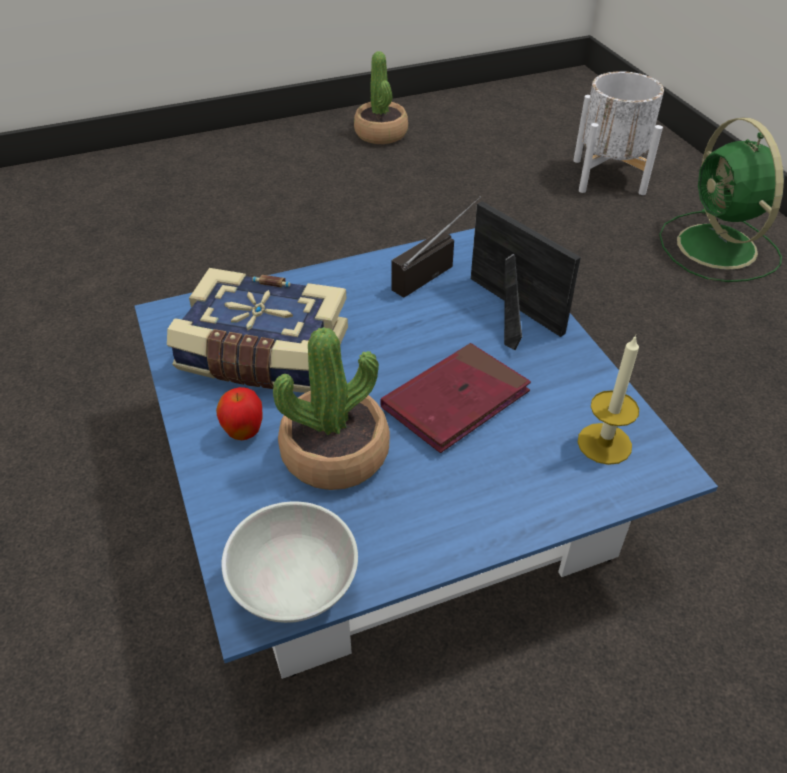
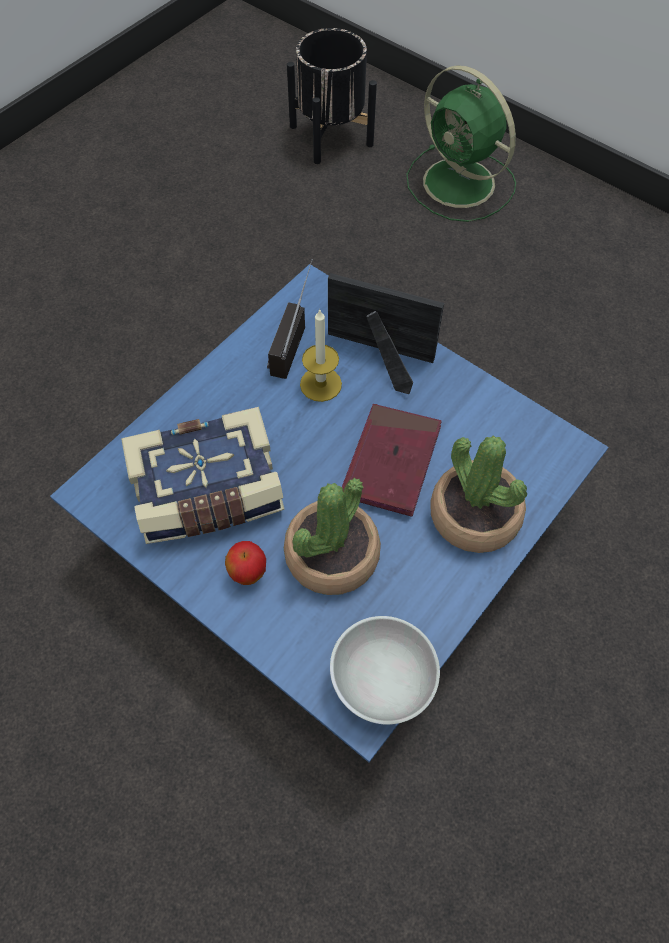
camera: 30 degrees left, 15 degrees up
potted plant [354,51,408,144] -> potted plant moved to [430,436,527,553]
white planter [573,71,664,195] -> black planter [287,28,377,164]
candle [578,334,639,465] -> candle moved to [300,308,342,402]

